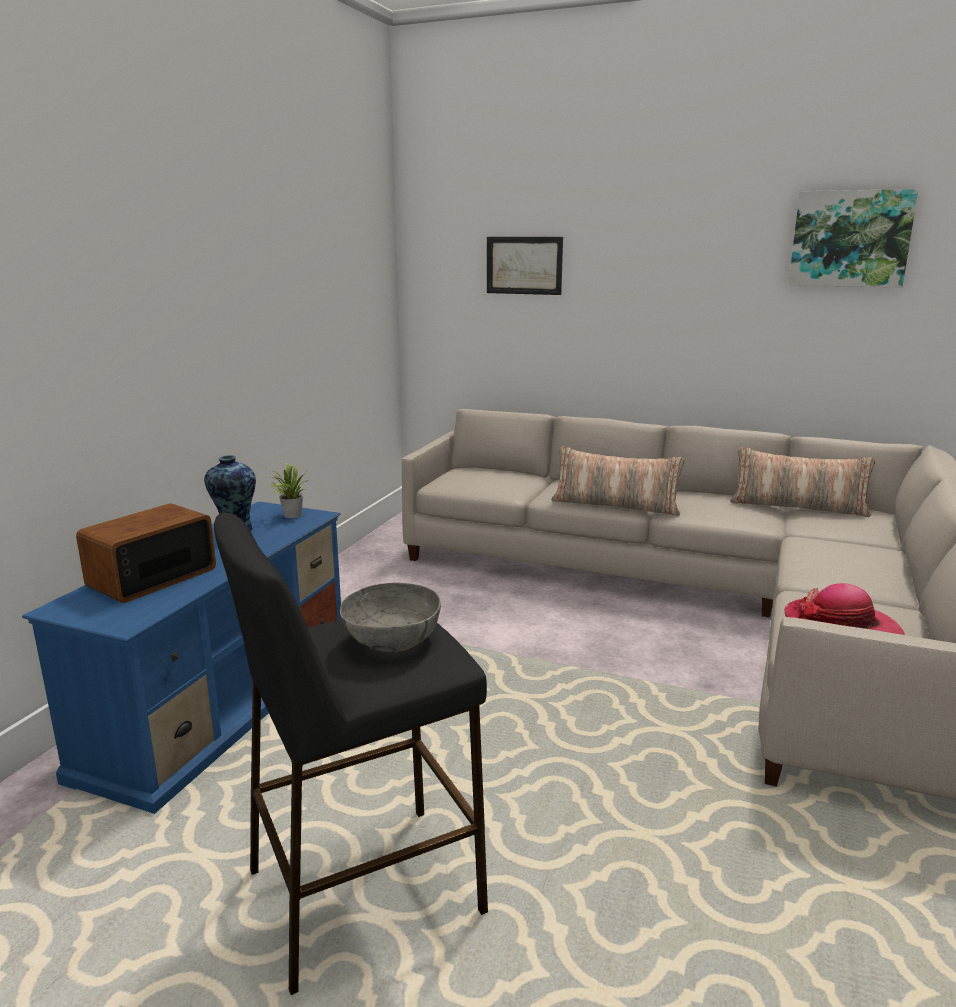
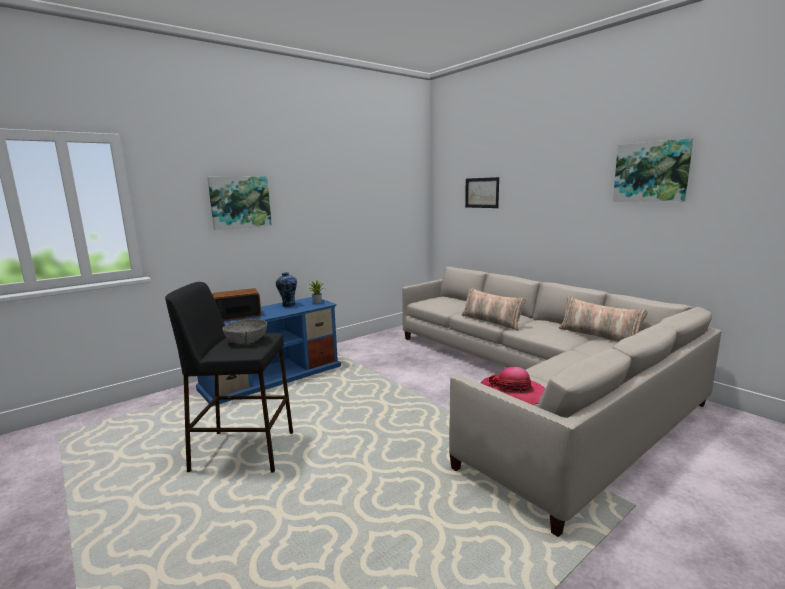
camera: 30 degrees right, 5 degrees down
none -> picture [207,176,272,230]

